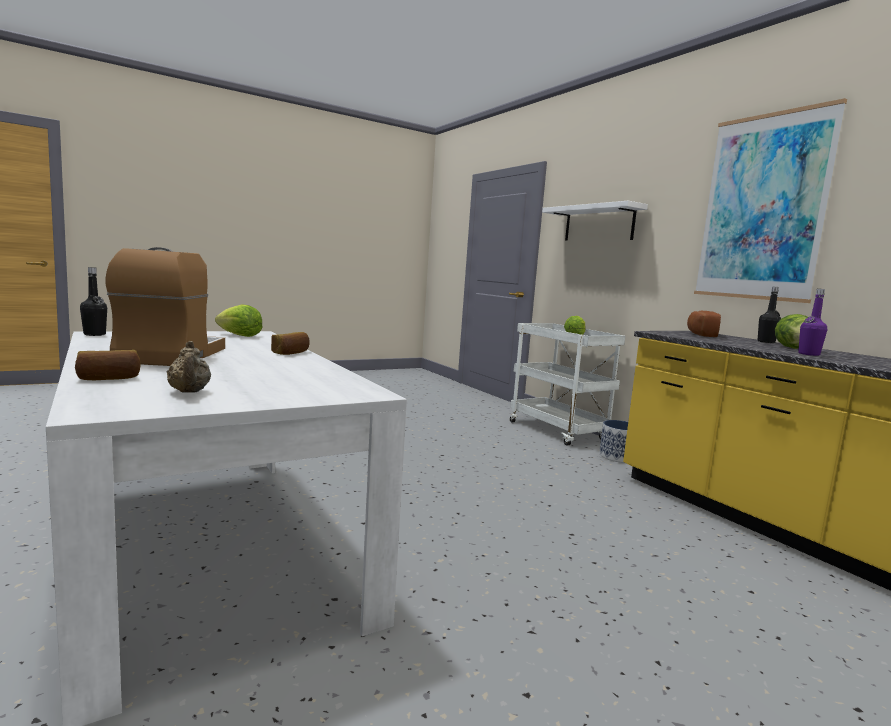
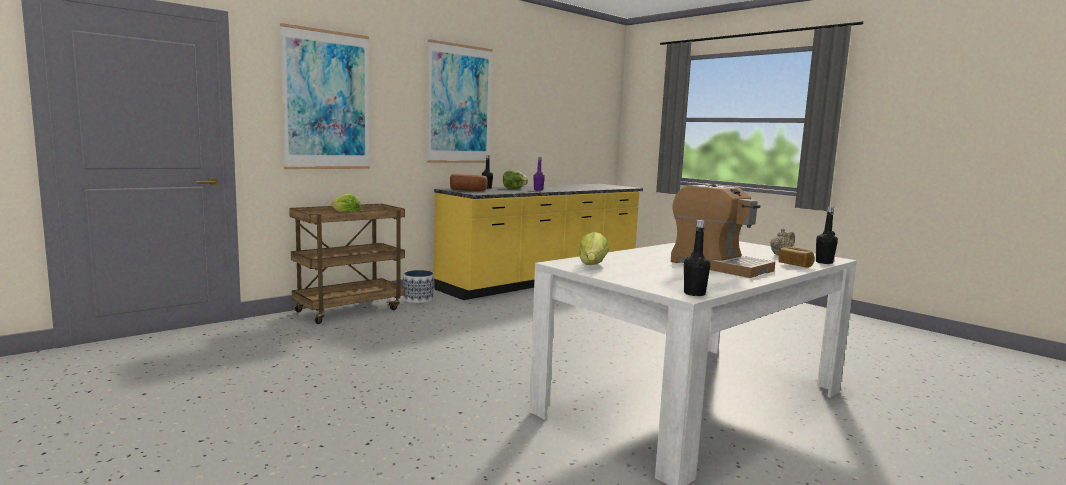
camera: 100 degrees left, 0 degrees up
coffee machine [105,247,225,366] -> coffee machine turned 120 degrees counterclockwise [671,184,775,278]
bread [271,332,310,355] -> none
white cart [510,323,625,446] -> brown cart [289,204,405,324]
white shelf [542,201,648,241] -> picture [280,23,370,169]
none -> black bottle [816,207,838,264]

